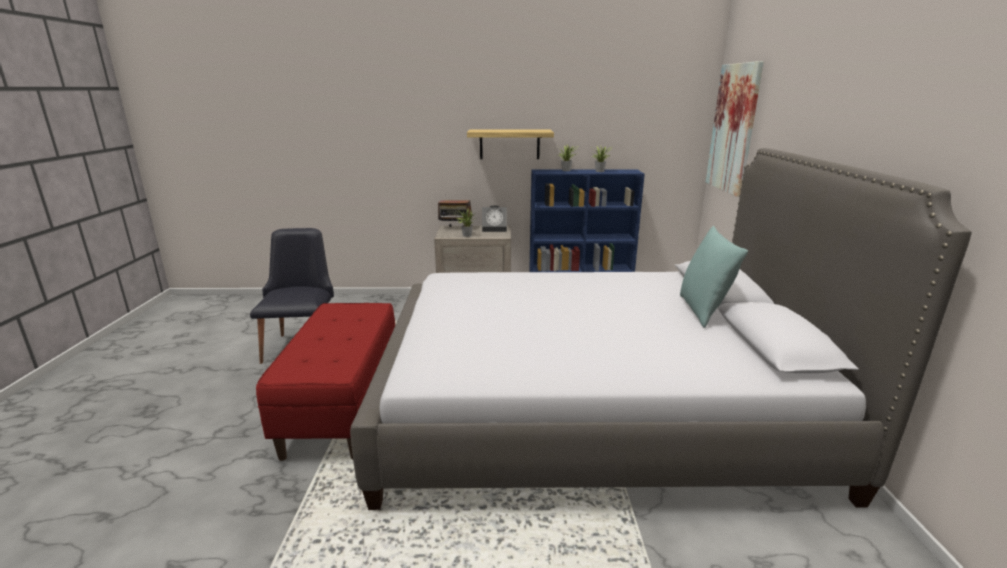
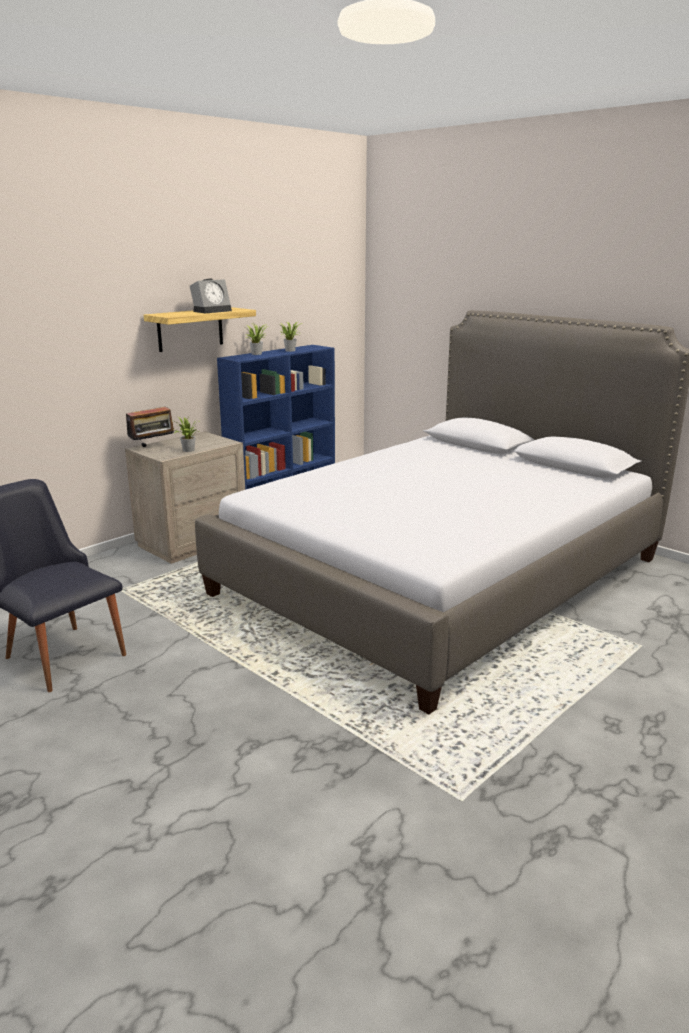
camera: 45 degrees left, 0 degrees up
red bench [256,303,395,461] -> none
alarm clock [482,206,507,232] -> alarm clock moved to [190,278,232,313]
turquoise pillow [680,226,748,328] -> none
picture [706,61,764,197] -> none

